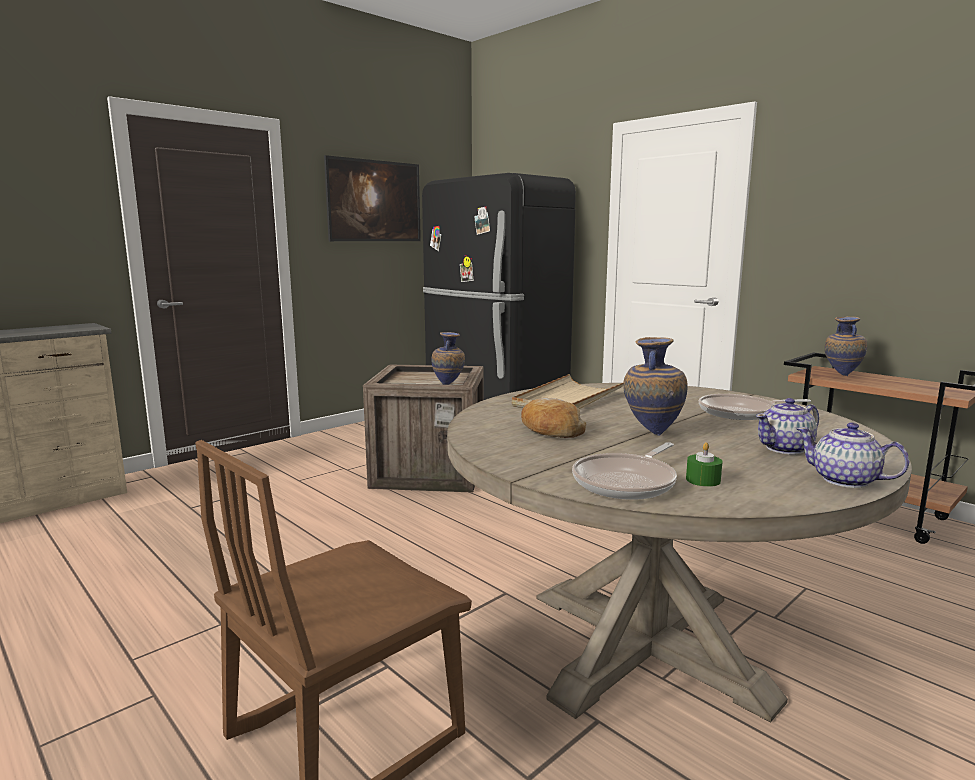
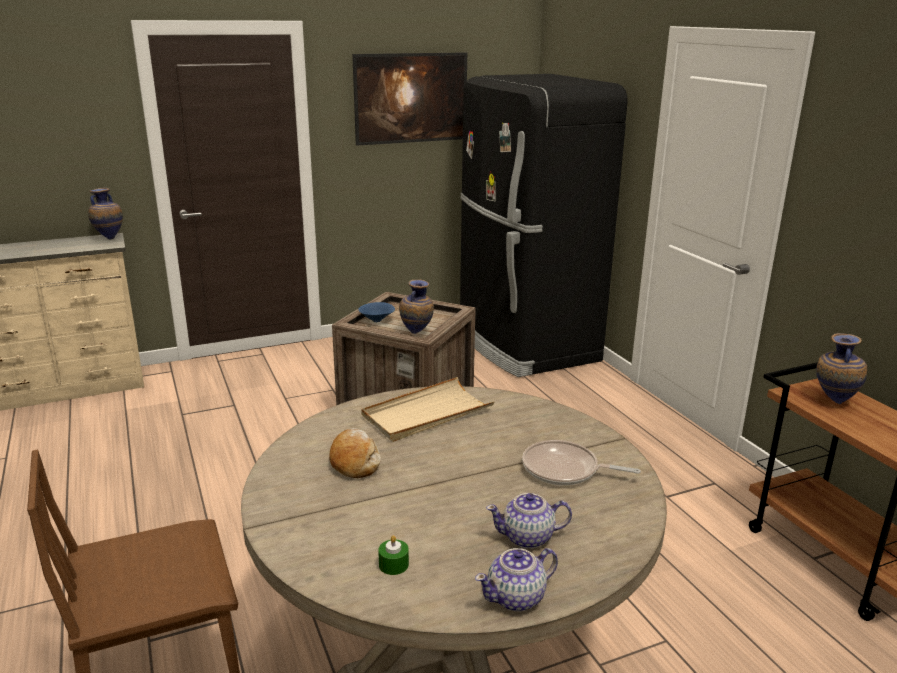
camera: 20 degrees right, 10 degrees up
frying pan [572,442,677,500] -> none
vase [623,337,688,436] -> vase moved to [88,188,123,240]
teapot [796,423,910,488] -> teapot turned 90 degrees counterclockwise [475,548,558,611]
none -> blue bowl [358,302,395,322]

